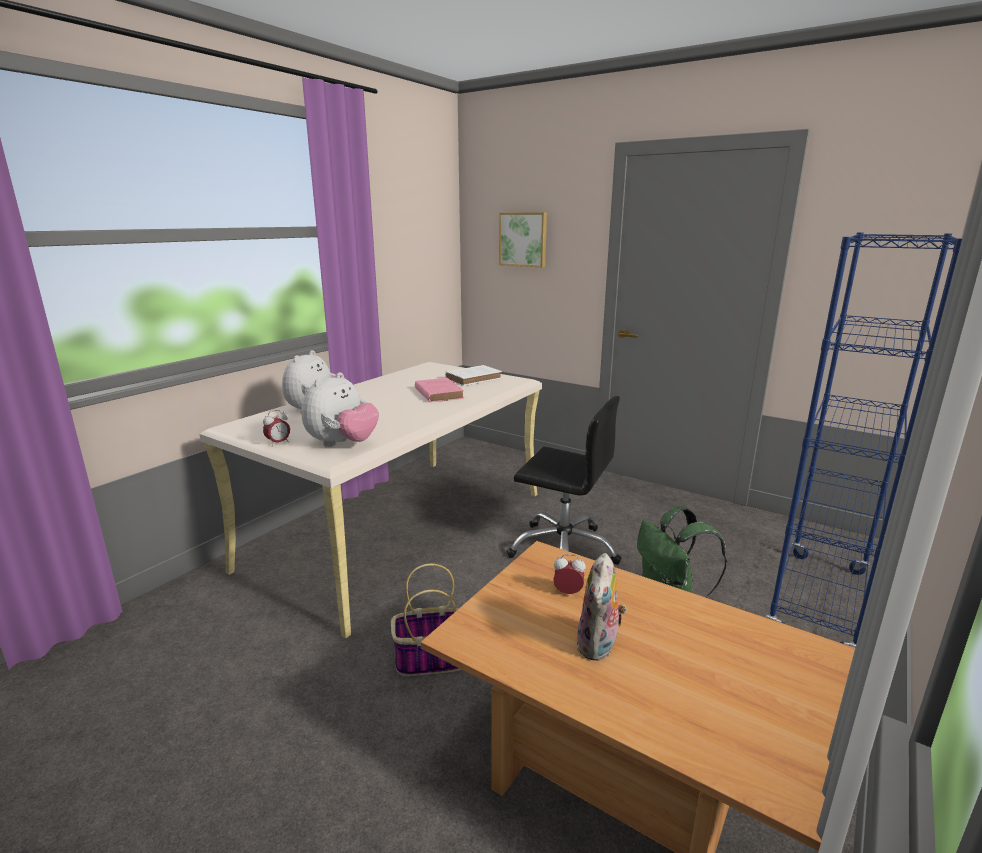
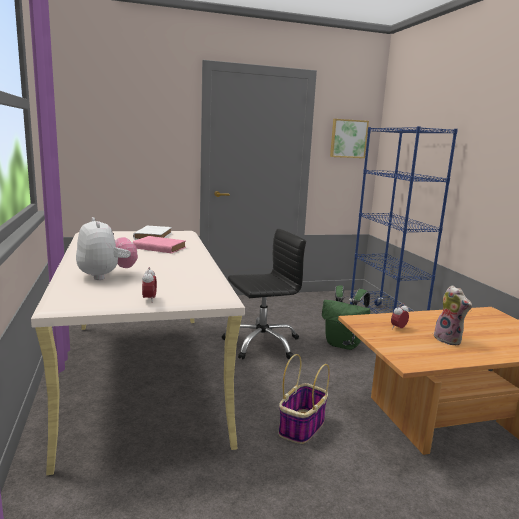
camera: 50 degrees left, 5 degrees down
plush toy [301,372,379,447] -> none
picture [499,212,547,267] -> picture moved to [330,119,369,158]

